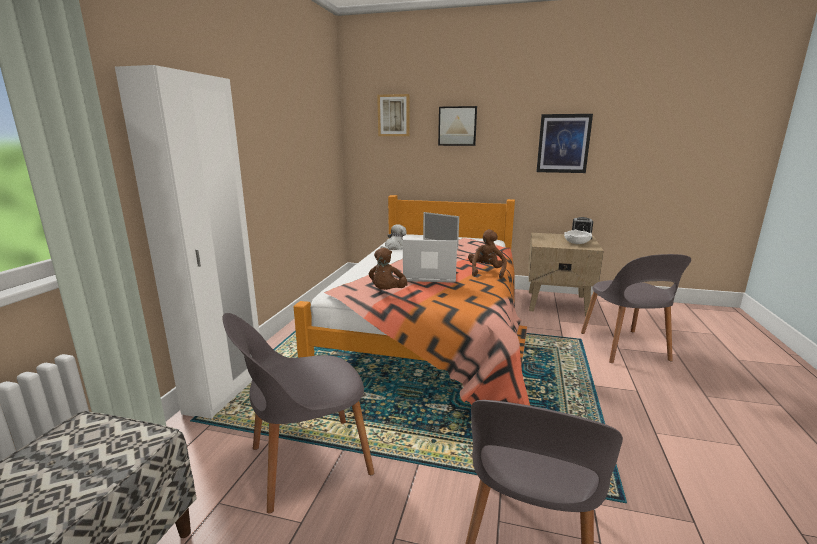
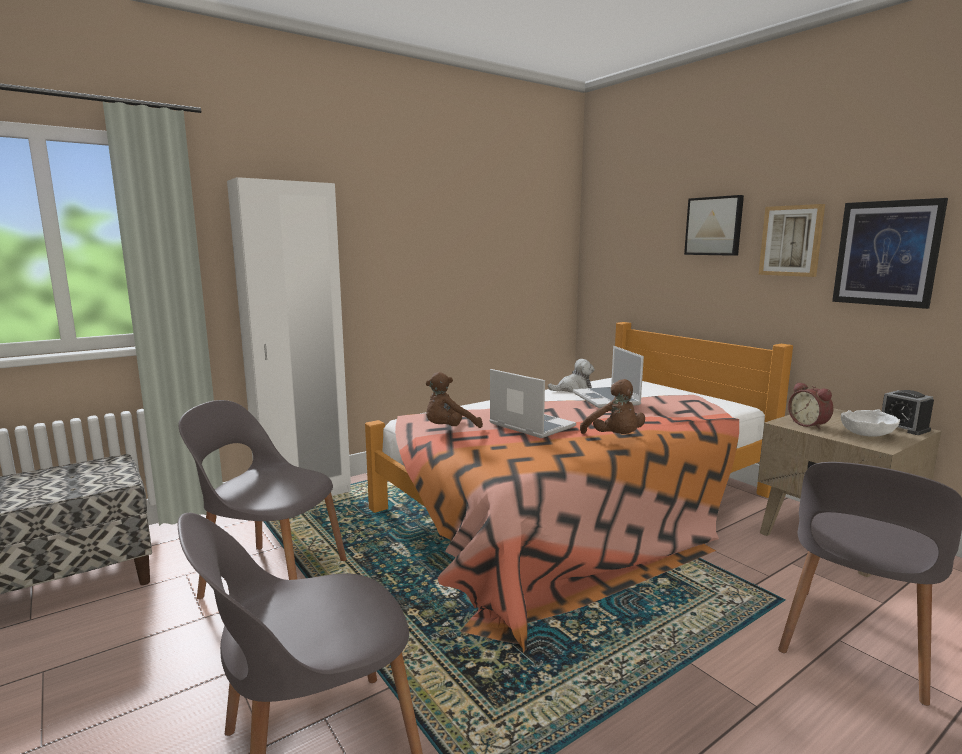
camera: 40 degrees right, 5 degrees down
picture [377,94,410,136] -> picture moved to [758,204,825,277]
brown plush toy [468,229,507,279] -> brown plush toy turned 105 degrees clockwise [580,379,645,434]
none -> alarm clock [788,382,834,430]

